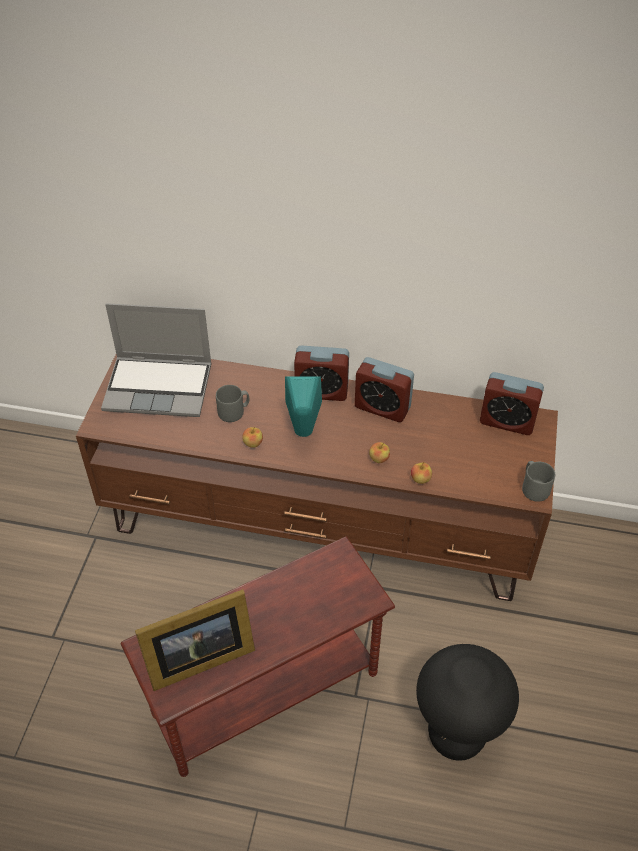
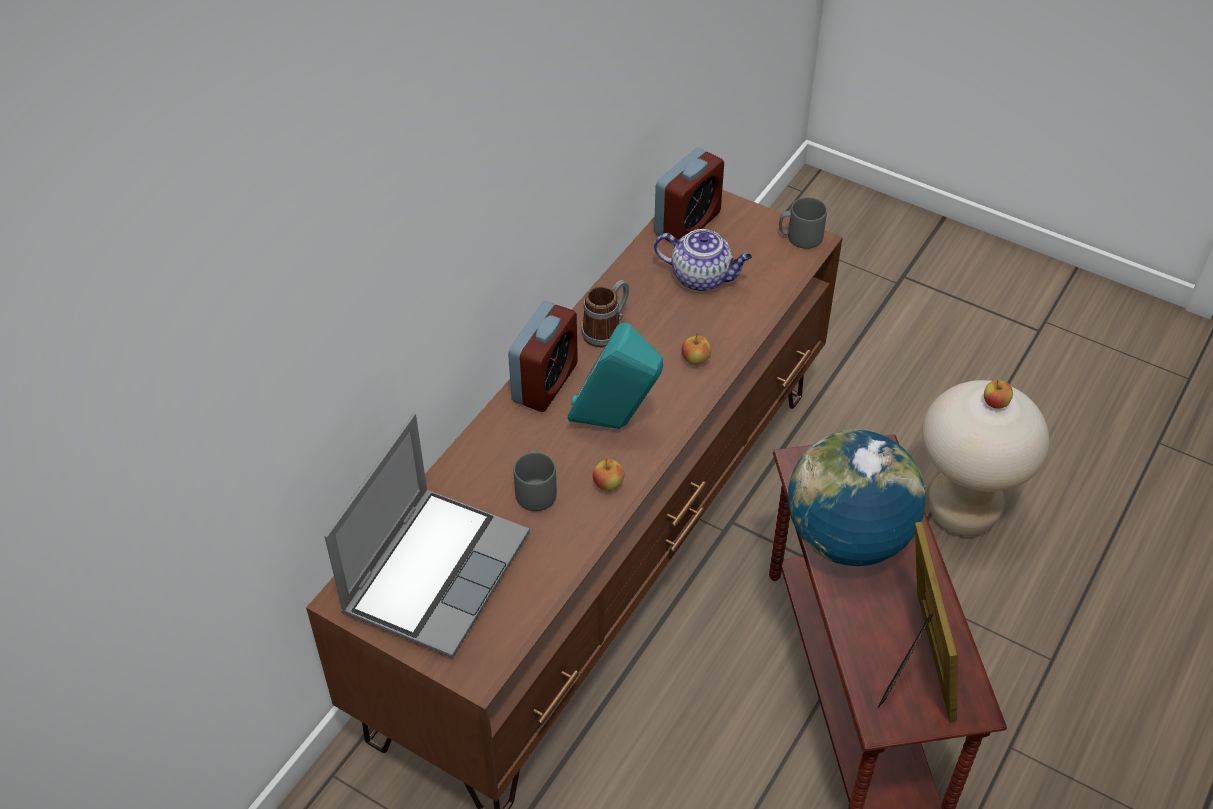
camera: 70 degrees left, 0 degrees up
alarm clock [355,357,414,422] -> mug [581,280,629,348]
apple [411,462,432,484] -> apple moved to [984,380,1013,409]
black stool [416,644,519,761] -> beige stool [922,380,1049,536]
none -> teapot [654,229,752,291]
none -> globe [788,429,926,566]

